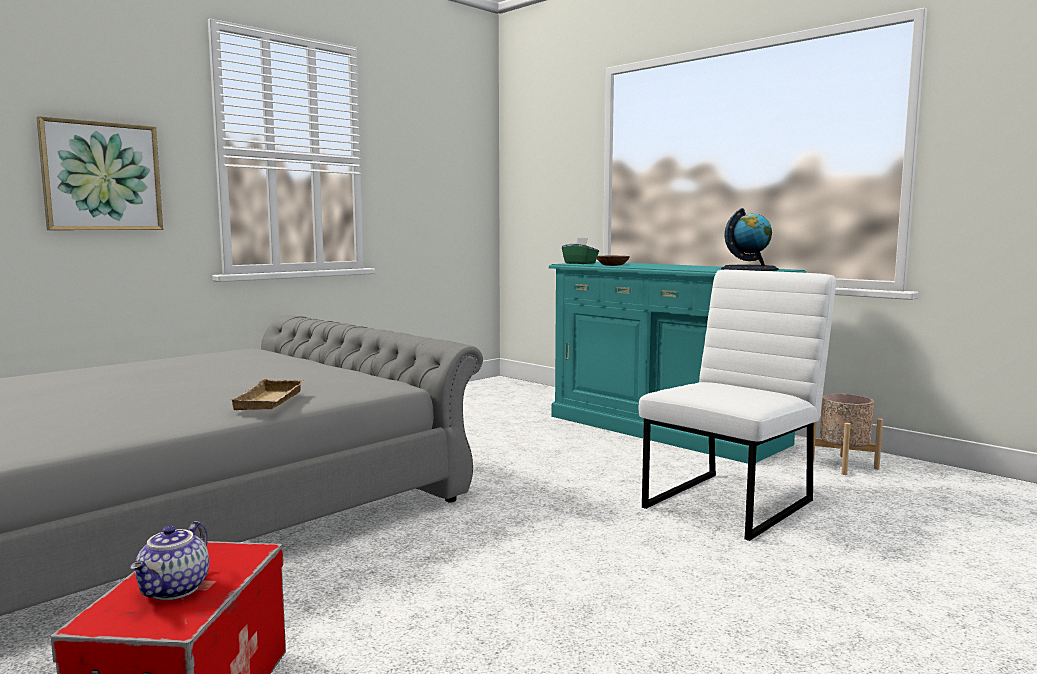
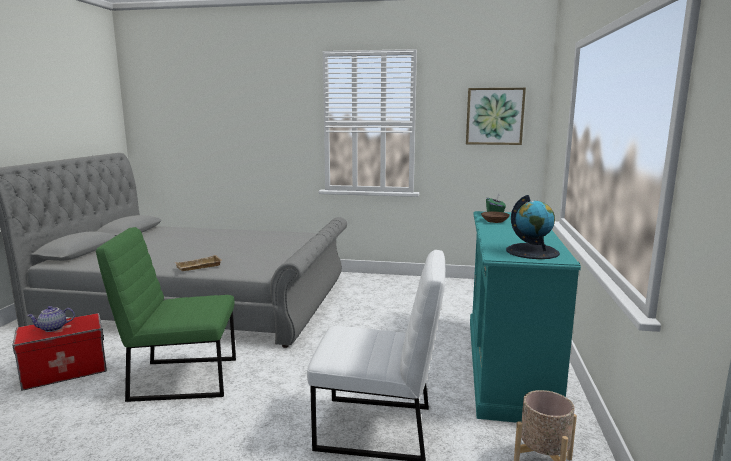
camera: 55 degrees right, 5 degrees up
picture [36,116,163,230] -> picture moved to [466,88,526,145]
none -> green chair [96,227,236,402]

